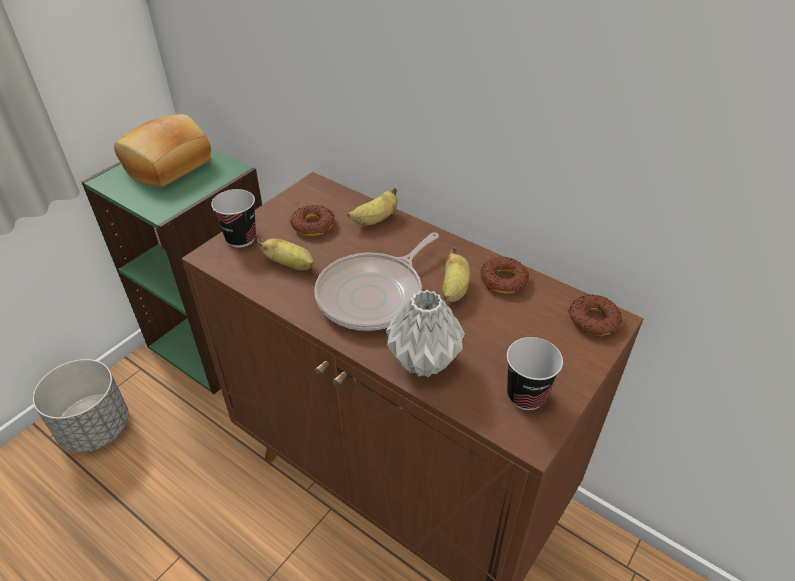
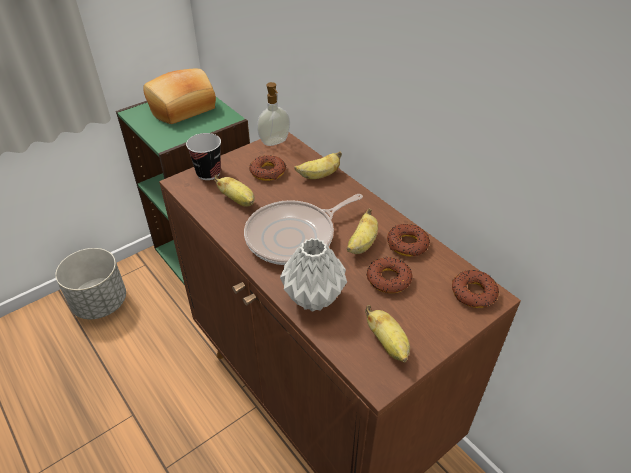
camera: 15 degrees right, 0 degrees up
cup [507,337,563,410] -> banana [365,305,410,363]
none -> soap dispenser [257,82,290,146]
none -> donut [366,257,413,293]

